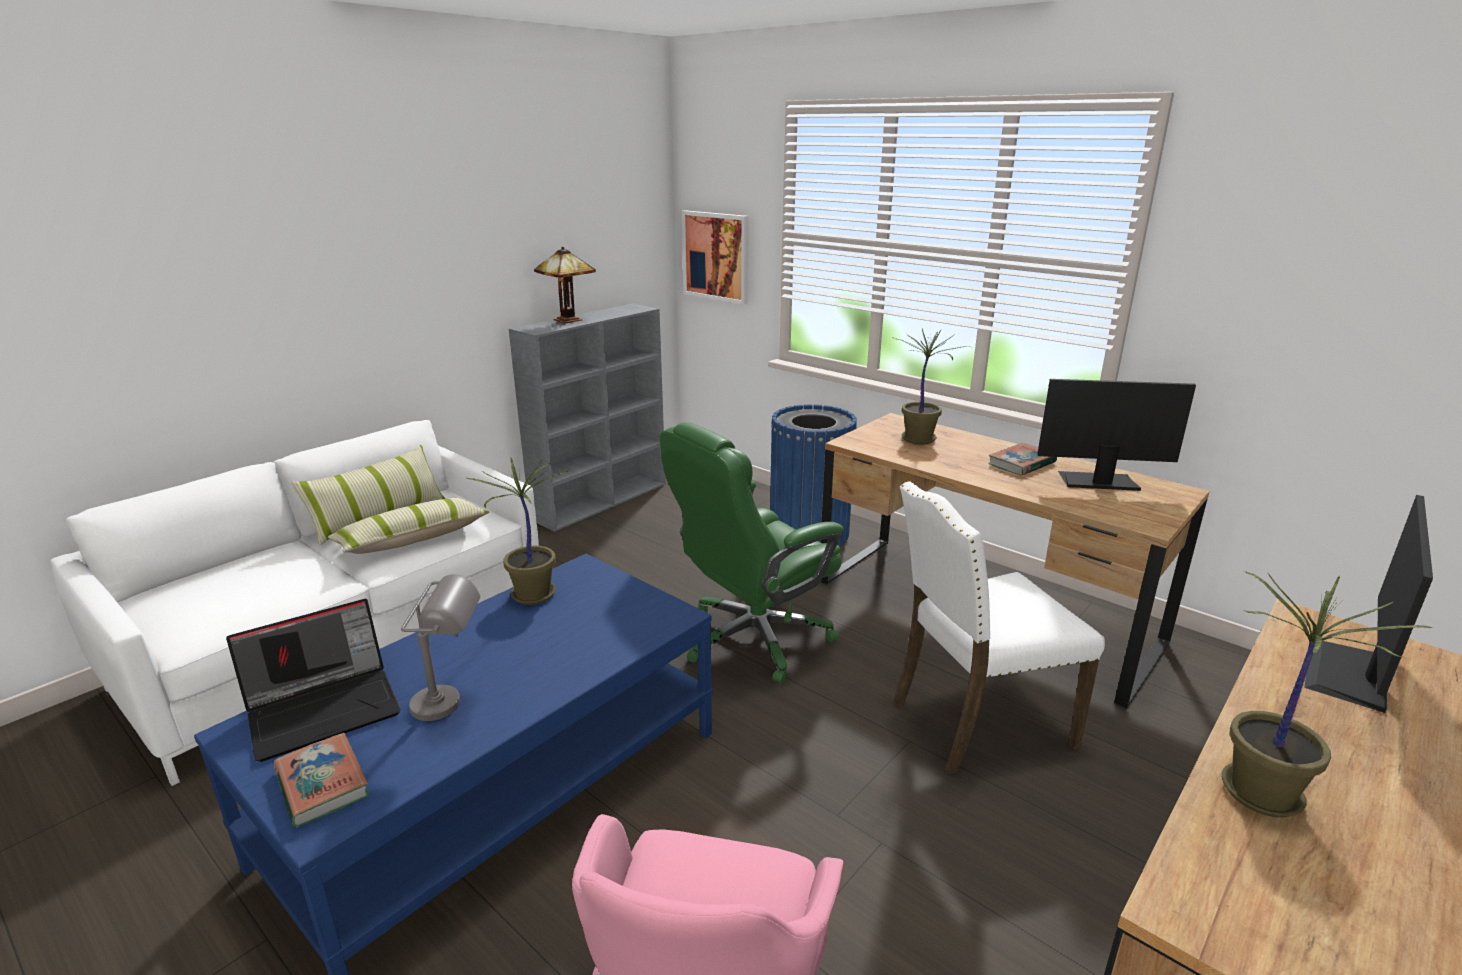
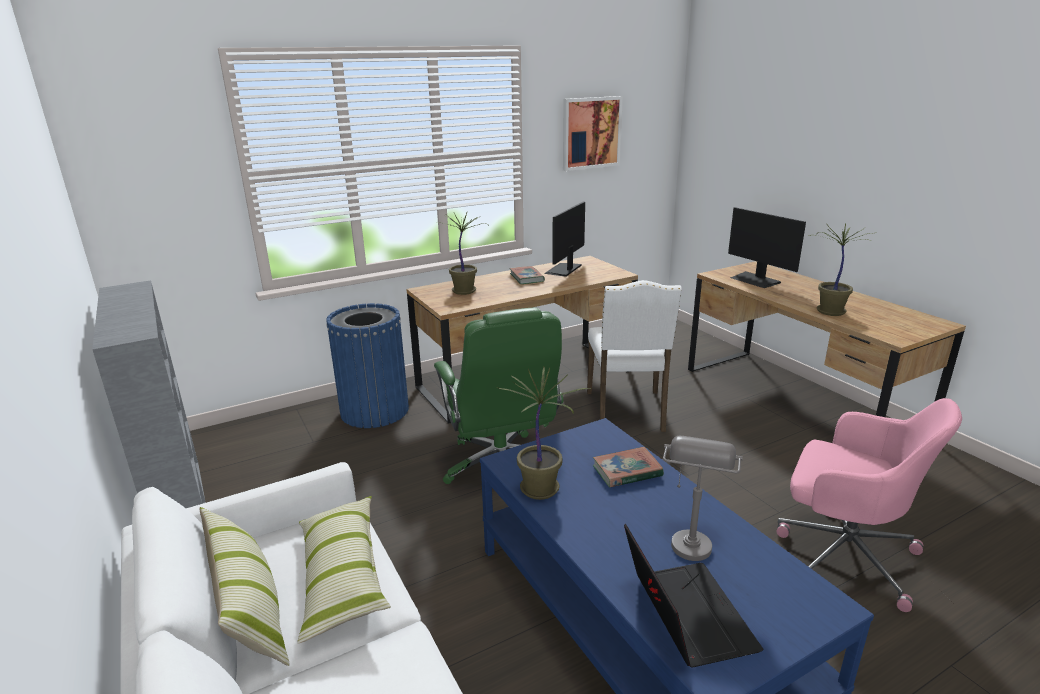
camera: 70 degrees left, 0 degrees up
book [274,733,369,827] -> book moved to [593,447,664,487]
table lamp [534,246,596,323] -> none
picture [682,210,749,305] -> picture moved to [563,96,623,171]

